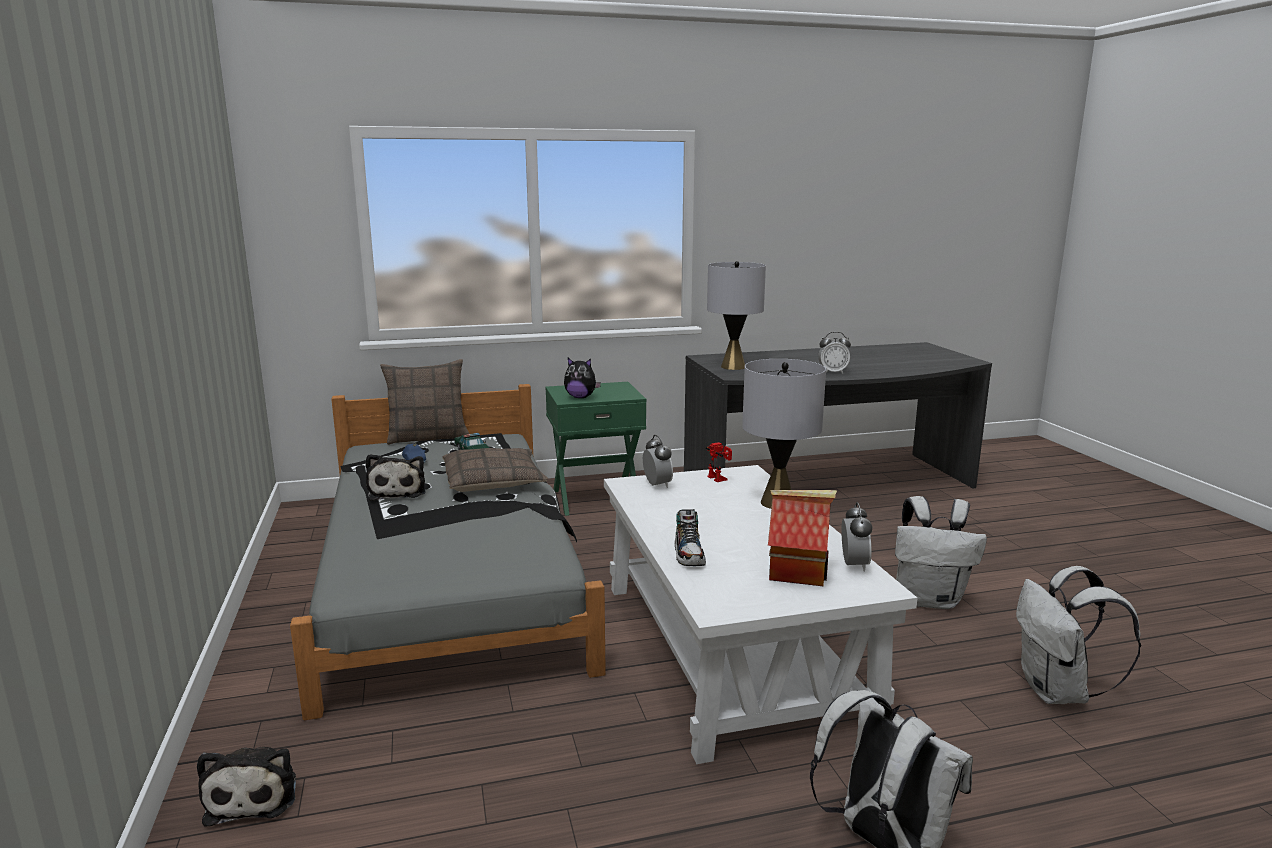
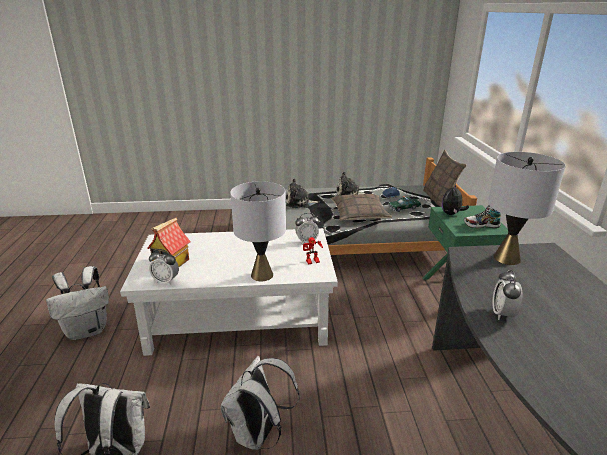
camera: 100 degrees right, 10 degrees up
plush toy [197,747,296,827] -> plush toy moved to [286,179,320,208]
shoe [674,509,706,566] -> shoe moved to [464,205,501,228]

